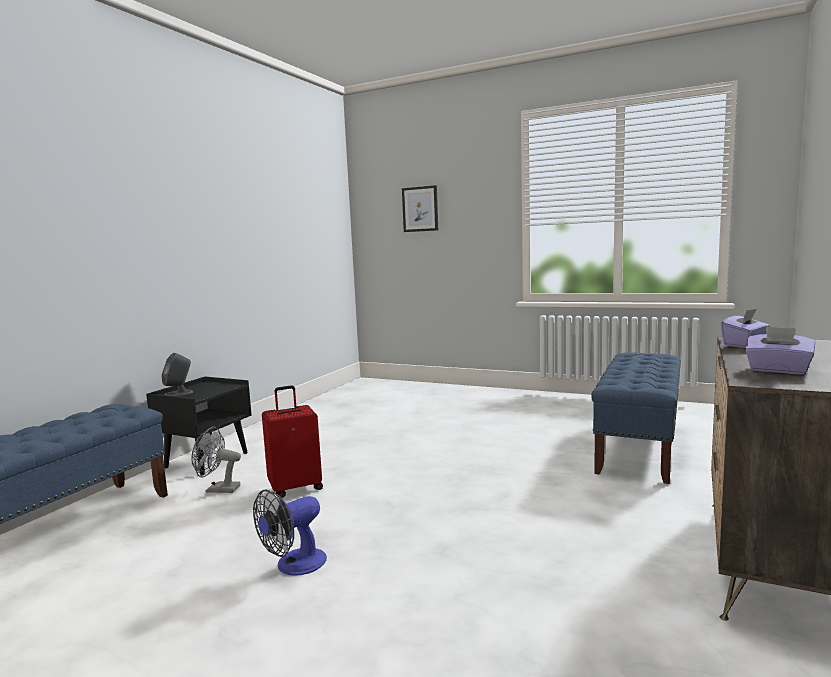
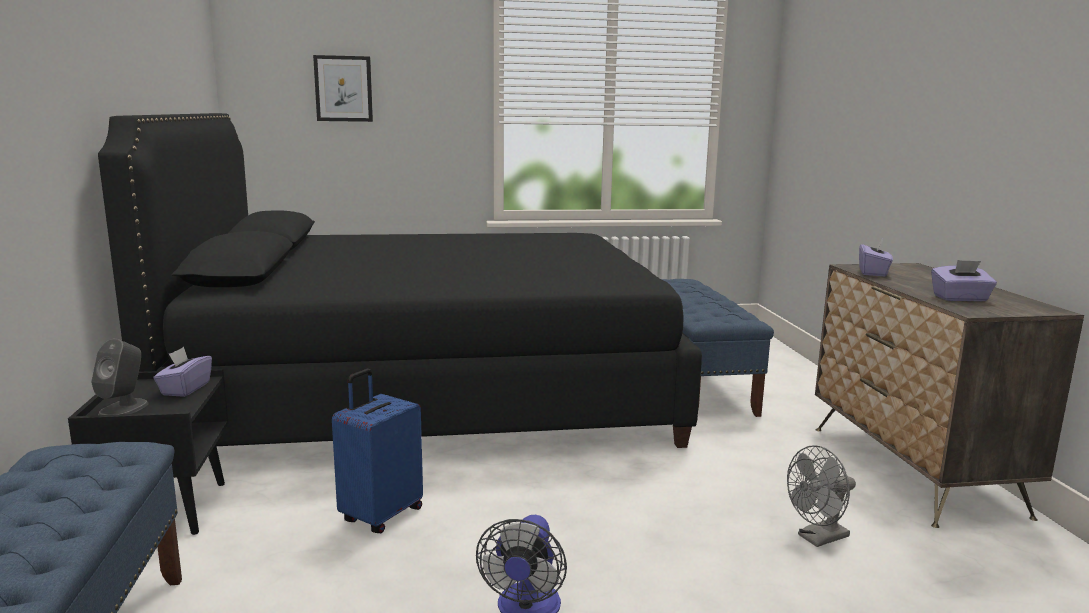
camera: 35 degrees left, 5 degrees up
grey fan [191,427,241,493] -> grey fan moved to [787,445,856,547]
red suitcase [262,385,323,498] -> blue suitcase [332,369,423,533]
none -> black bed [98,113,702,448]
none -> purple tissue box [153,347,212,397]

